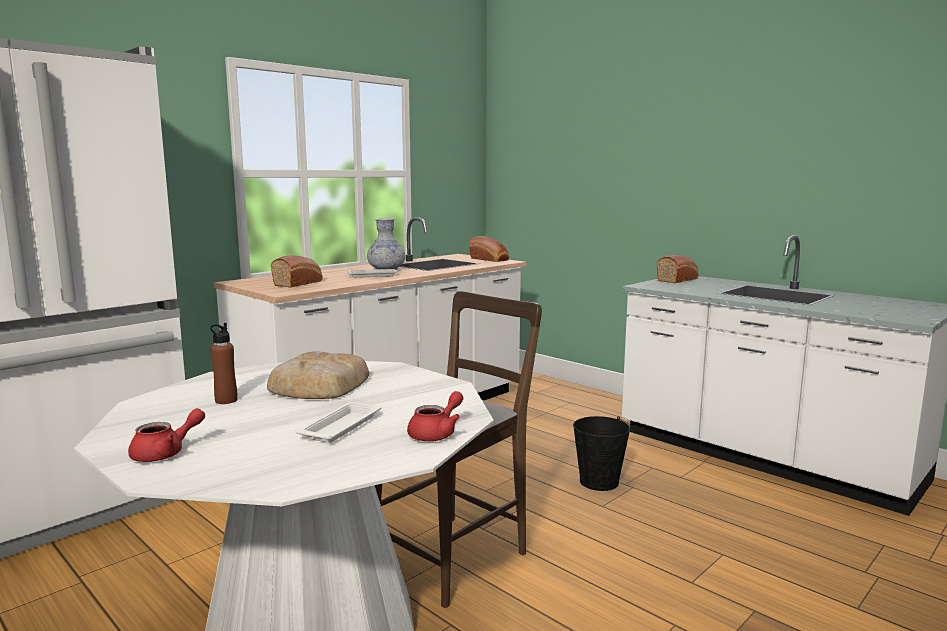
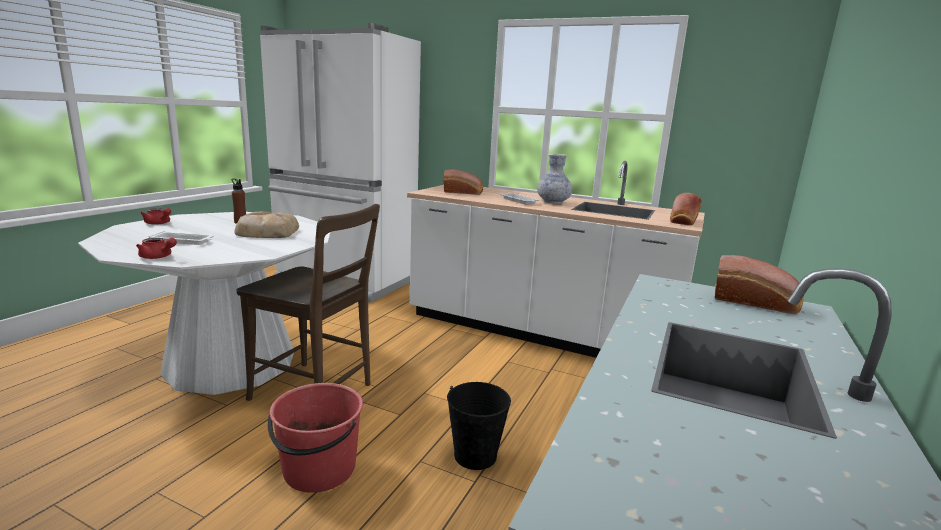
camera: 70 degrees right, 5 degrees up
none -> red bucket [268,383,363,493]

